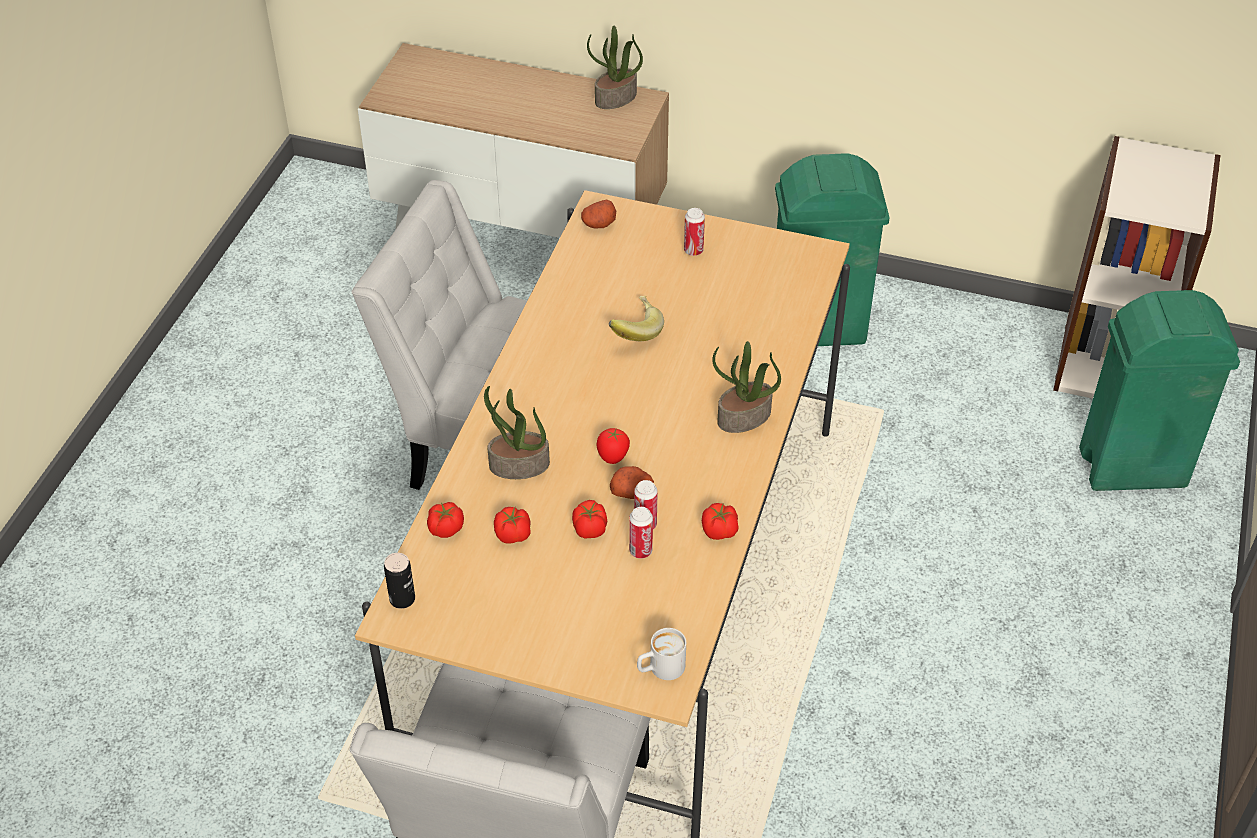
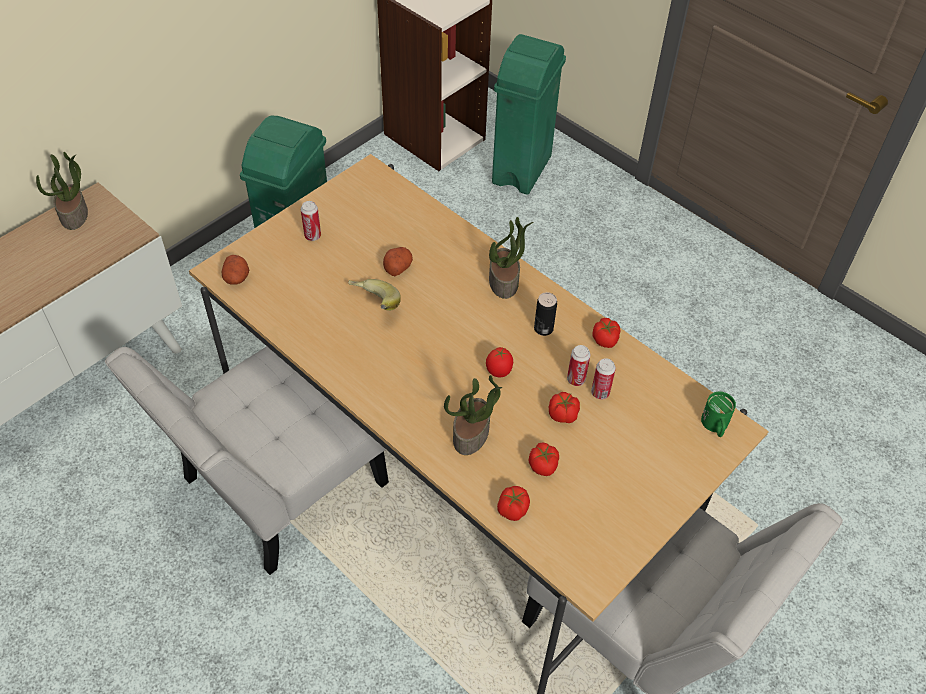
camera: 65 degrees left, 5 degrees up
can [384,553,415,609] -> can moved to [534,292,557,336]
potato [610,466,654,499] -> potato moved to [383,247,413,276]
white mug [637,628,686,680] -> green mug [701,392,736,437]

